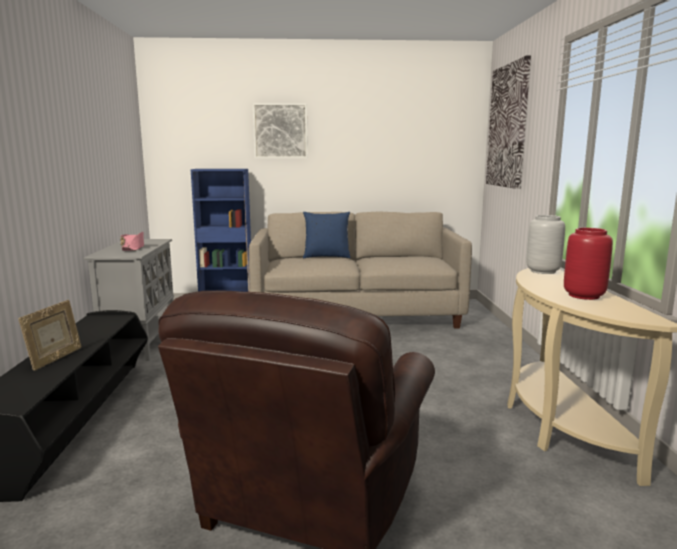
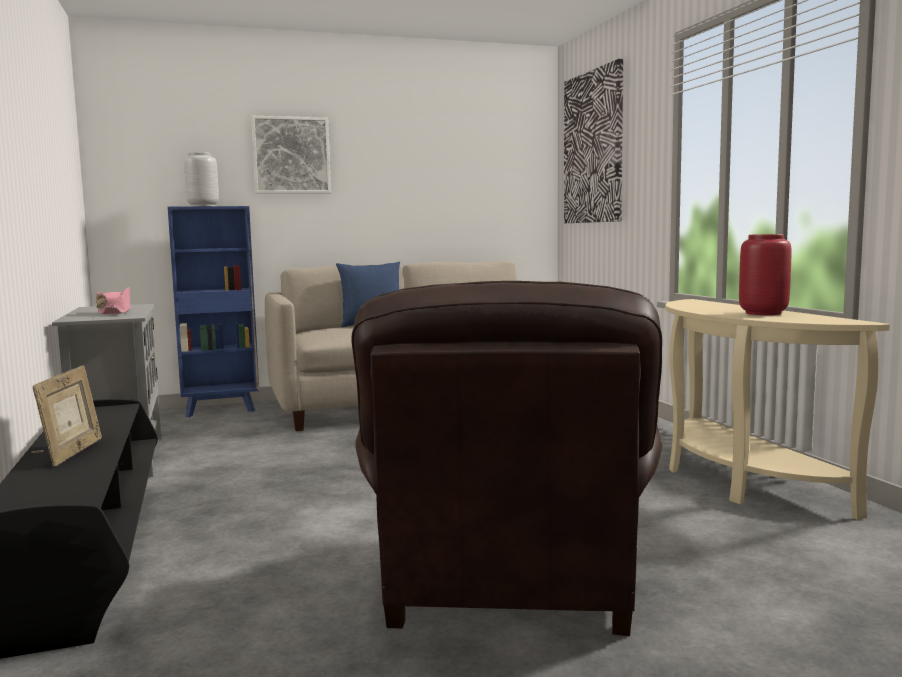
camera: 15 degrees left, 5 degrees down
grey vase [527,215,565,274] -> grey vase moved to [184,152,219,206]

